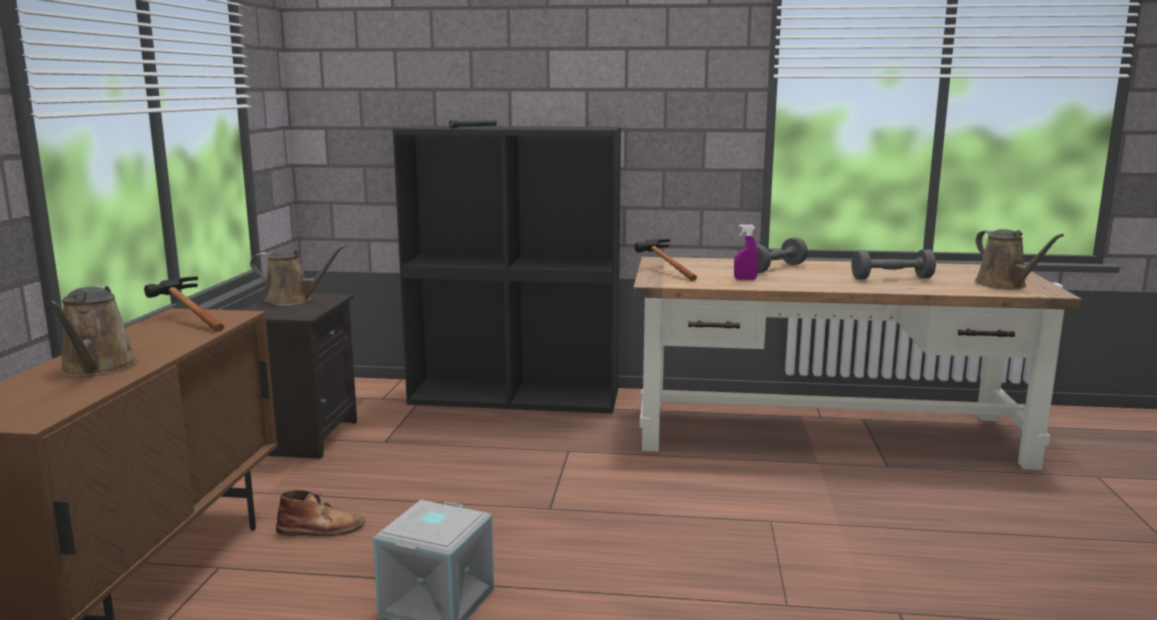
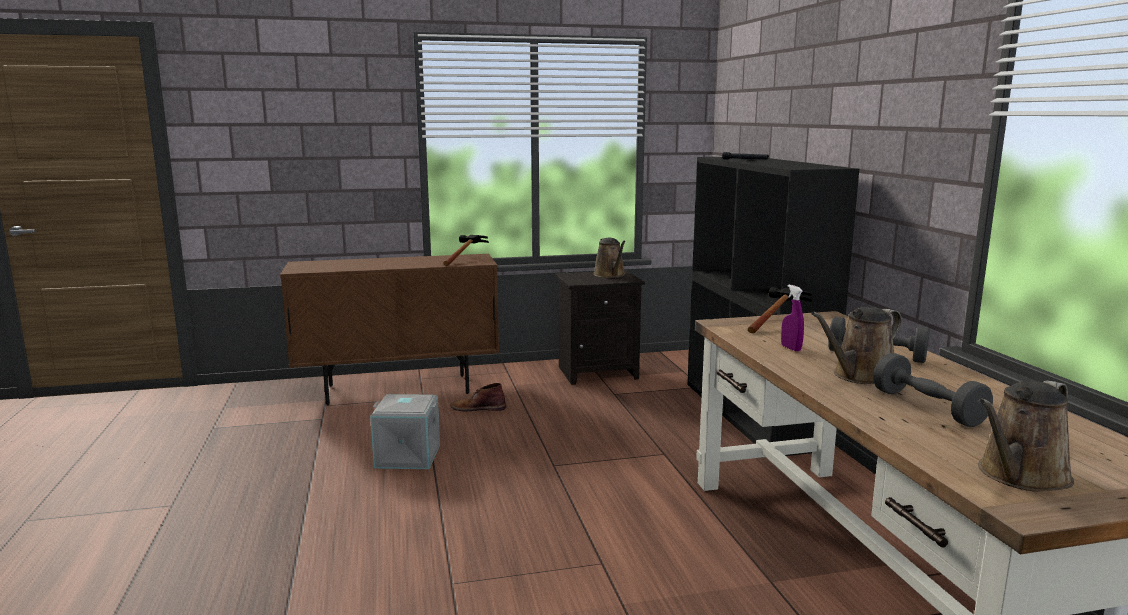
camera: 70 degrees right, 0 degrees up
brown watering can [48,286,138,377] -> brown watering can moved to [811,307,902,384]
brown boot [276,490,365,536] -> brown boot turned 120 degrees clockwise [451,383,506,411]

